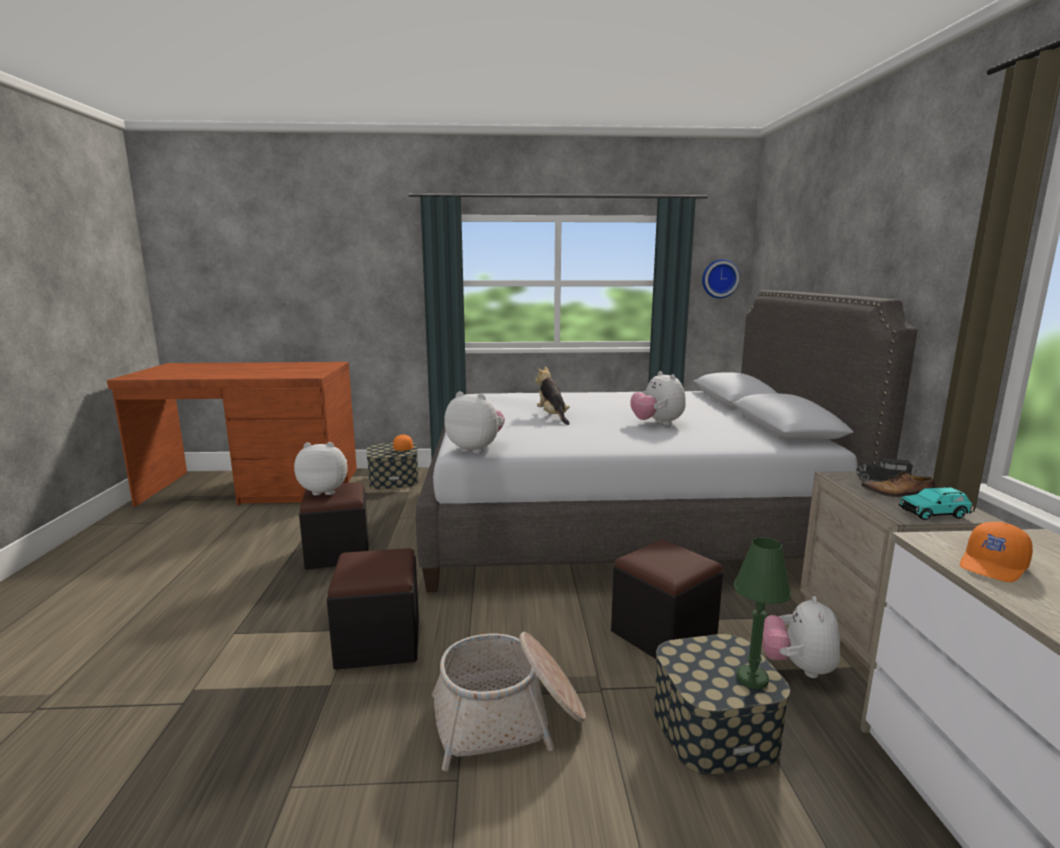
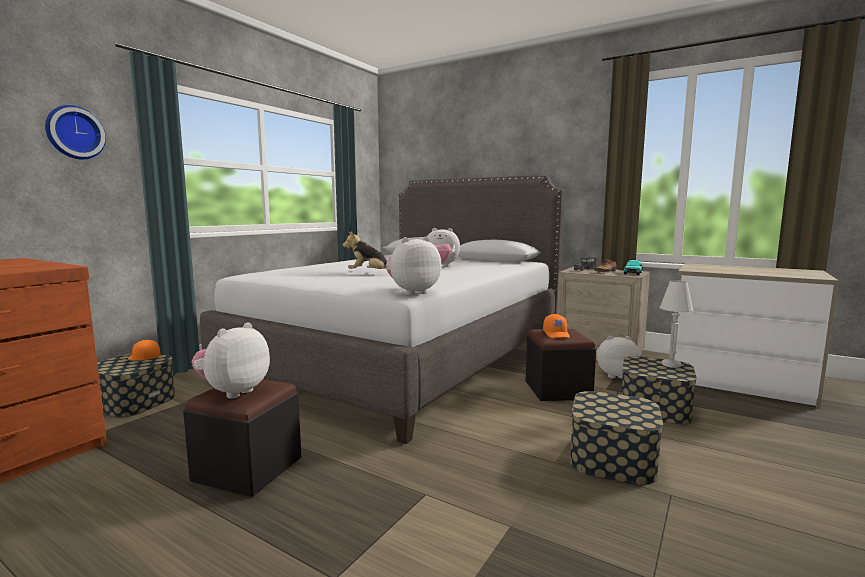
camera: 55 degrees left, 5 degrees down
black ottoman [327,548,419,670] -> none
basket [432,632,586,771] -> storage box [570,391,663,485]
wall clock [702,259,740,298] -> wall clock moved to [45,105,106,160]
green table lamp [734,537,791,689] -> white table lamp [659,280,693,368]
plush toy [762,596,840,678] -> plush toy turned 135 degrees clockwise [596,336,640,378]
orange cap [960,522,1033,582] -> orange cap moved to [543,314,570,338]

